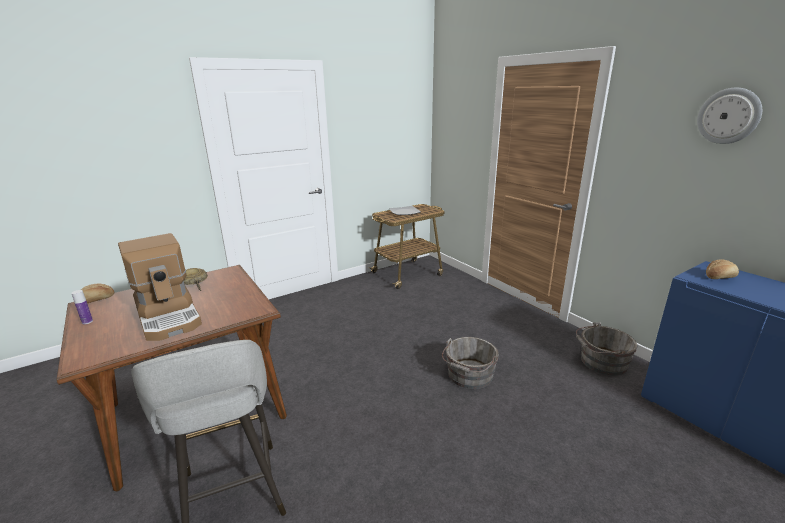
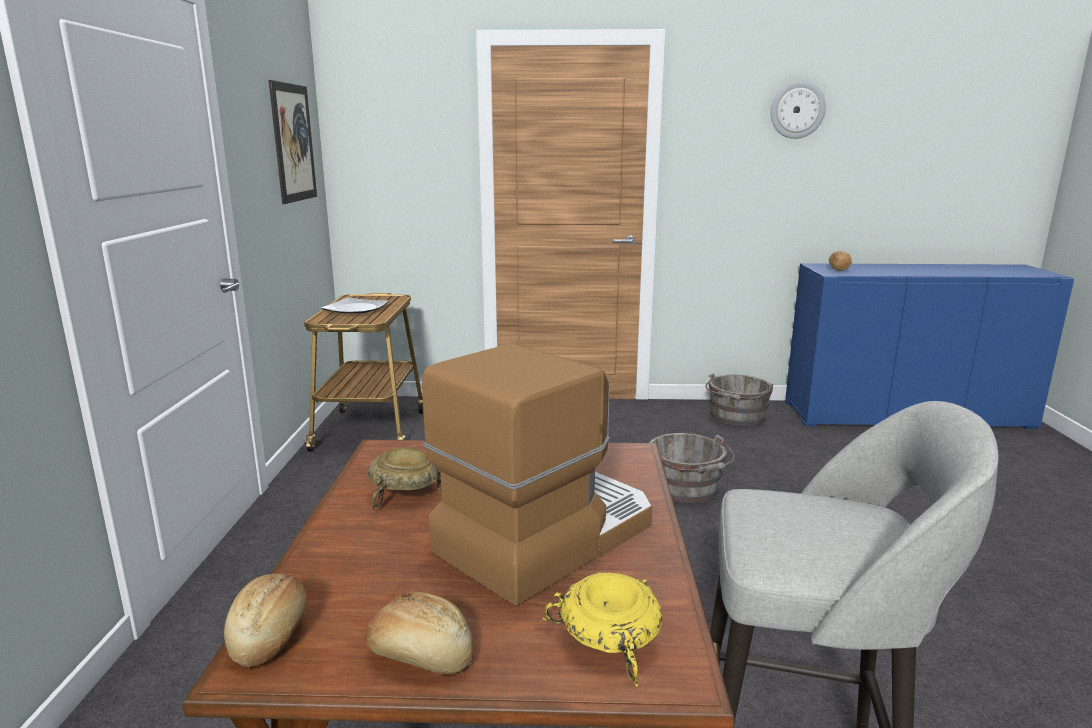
camera: 55 degrees left, 5 degrees down
bottle [72,290,93,324] -> bread [365,592,474,675]
coffee machine [118,233,202,341] -> coffee machine turned 45 degrees counterclockwise [422,343,652,606]
none -> picture [269,80,317,204]
none -> yellow bowl [543,573,662,687]

